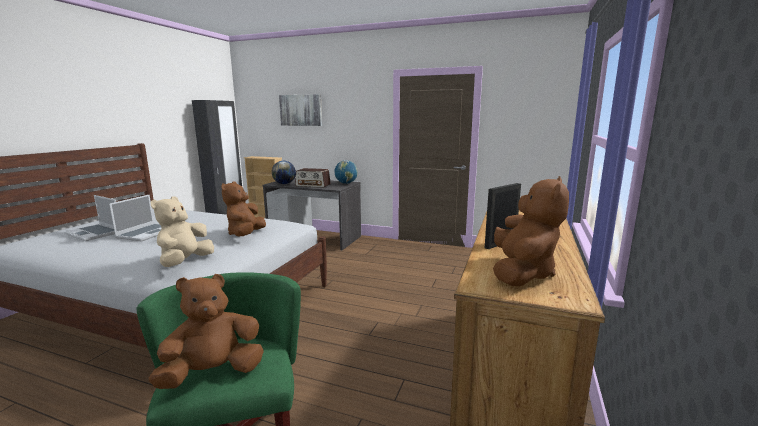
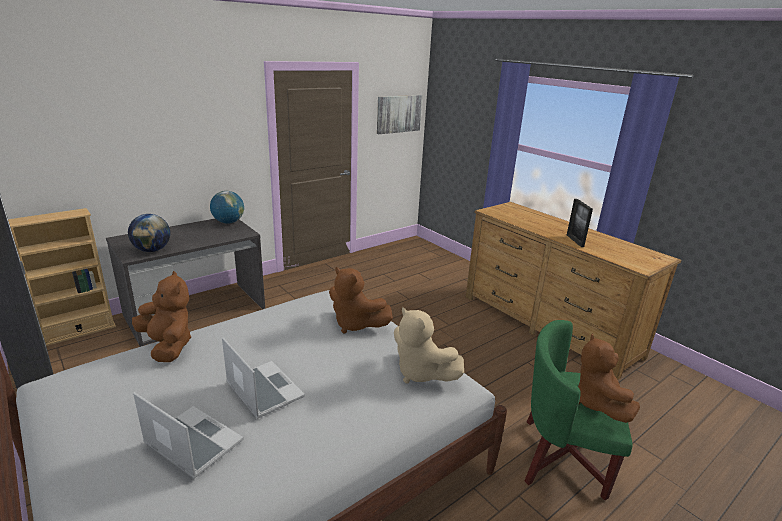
camera: 60 degrees left, 10 degrees up
laptop [64,195,116,241] -> laptop turned 120 degrees counterclockwise [133,392,244,479]
picture [279,94,322,126] -> picture moved to [377,95,422,134]
radio [295,168,331,188] -> none
brown plush toy [493,176,569,286] -> brown plush toy moved to [132,271,191,362]

